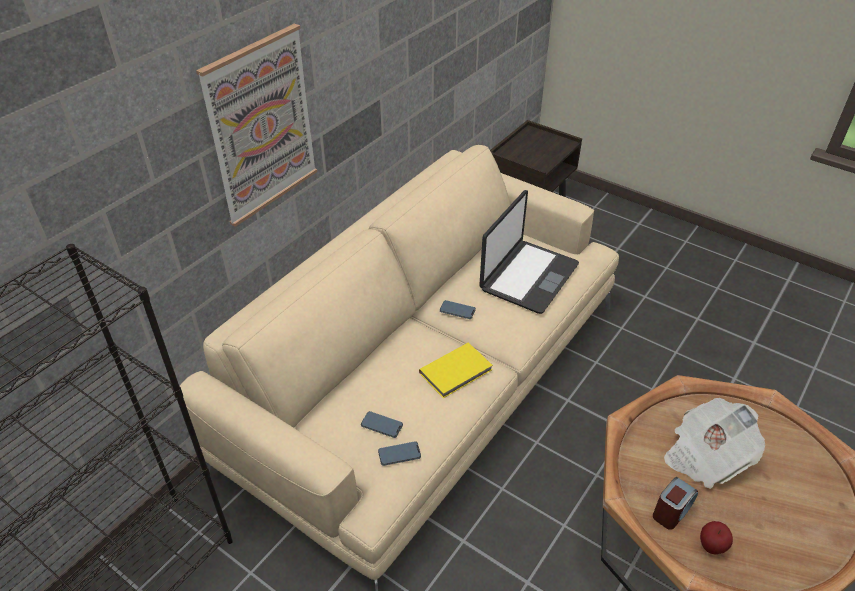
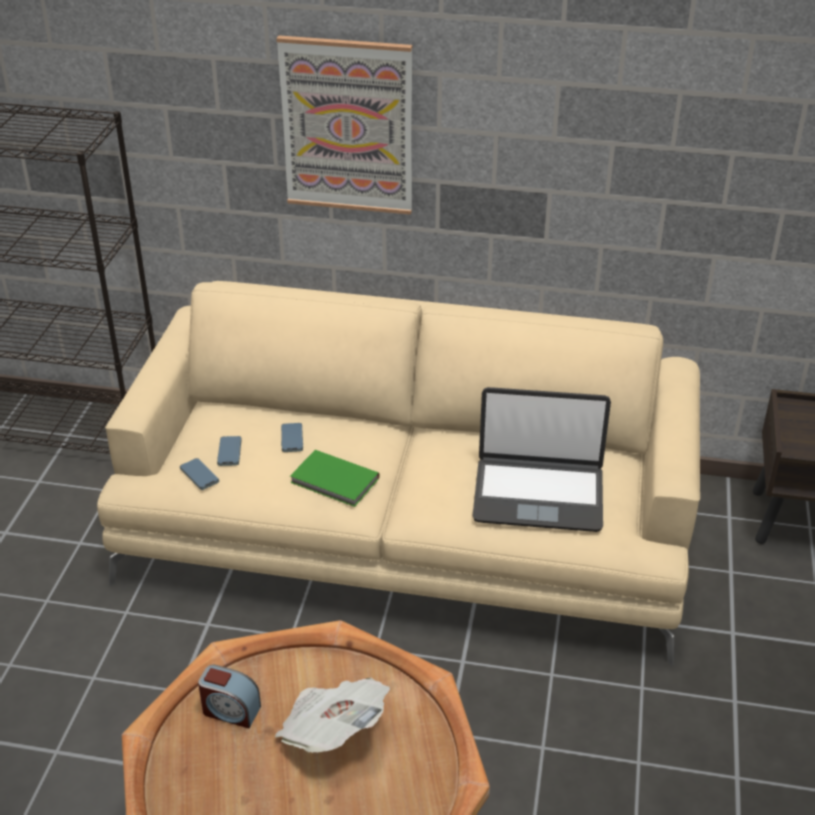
camera: 65 degrees right, 5 degrees down
yellow book [419,343,493,398] -> green book [290,450,380,507]
phone [440,300,476,319] -> phone moved to [281,423,303,452]
apple [700,521,733,555] -> none

